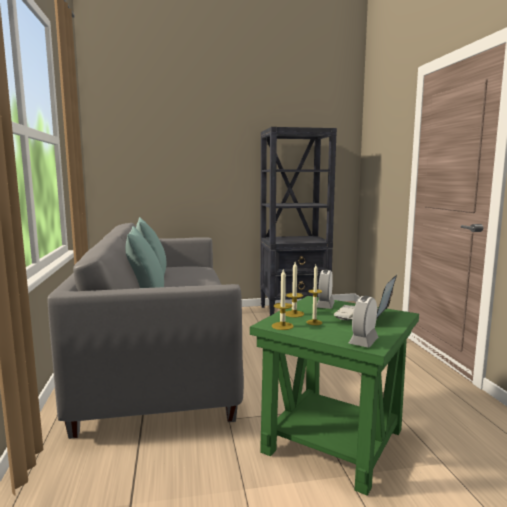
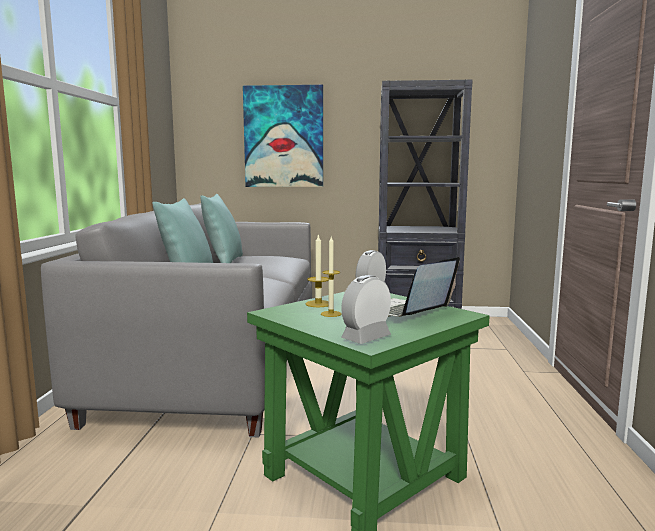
camera: 15 degrees right, 0 degrees up
candle [272,268,294,330] -> none
none -> picture [243,85,323,187]

